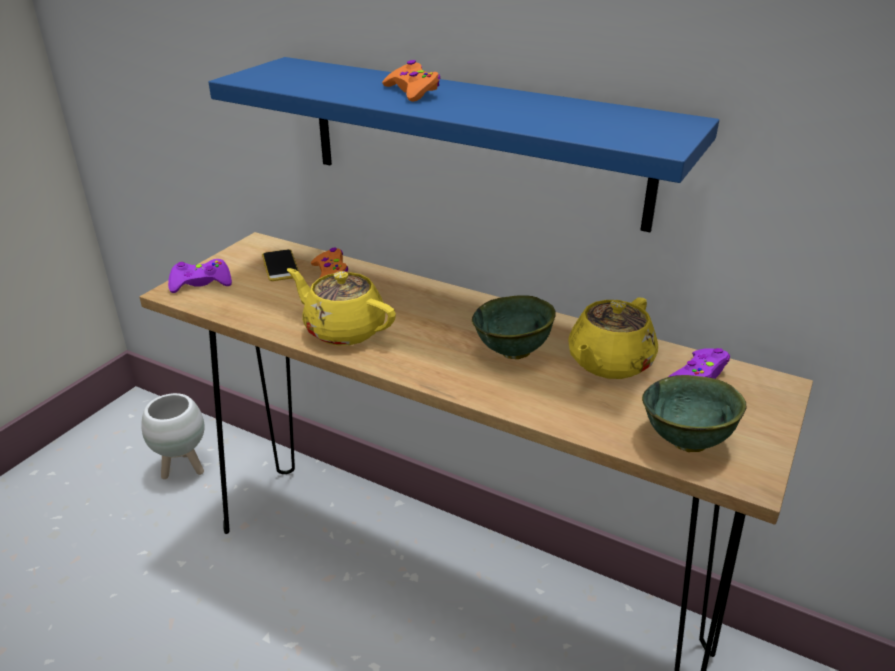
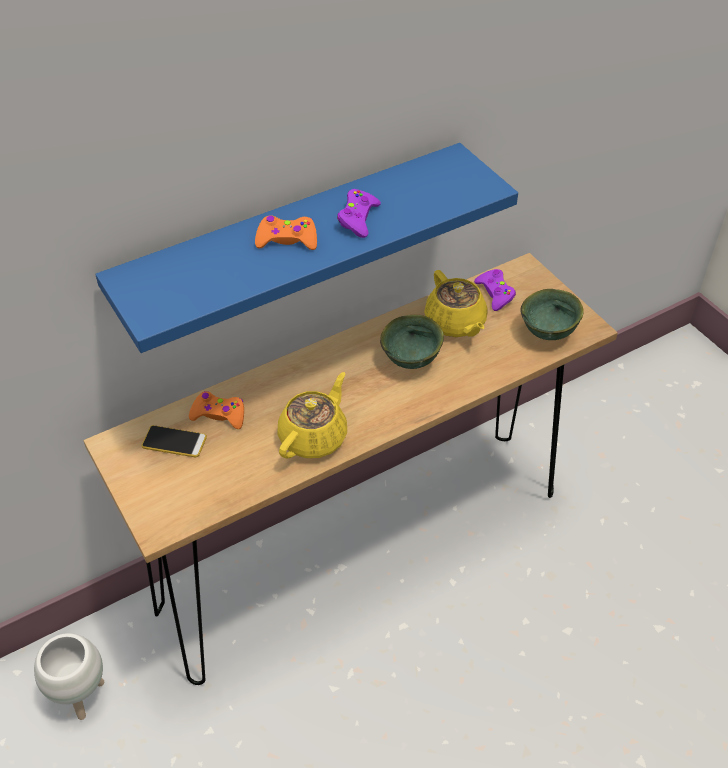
camera: 60 degrees left, 15 degrees up
purple game controller [168,259,232,293] -> purple game controller moved to [337,189,381,238]
yellow teapot [287,268,396,346] -> yellow teapot turned 150 degrees clockwise [277,372,347,459]

